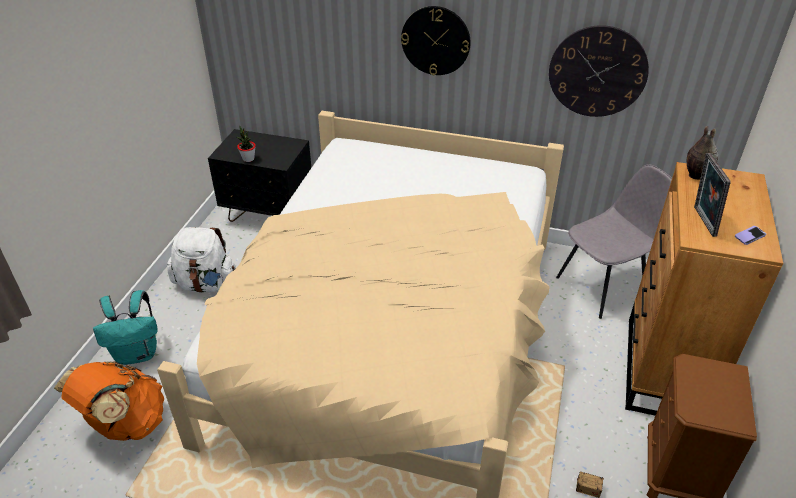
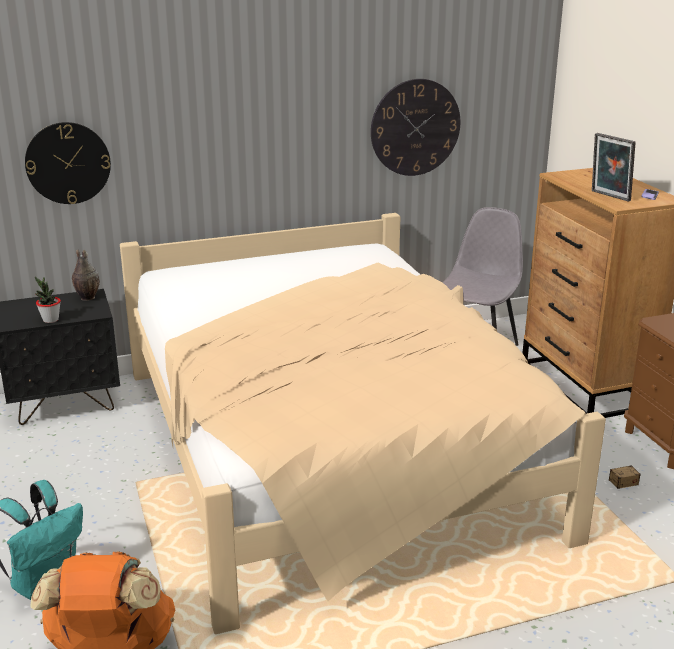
camera: 35 degrees left, 15 degrees down
white backpack [167,227,236,293] -> none
wall clock [401,6,471,75] -> wall clock moved to [25,122,111,204]
vase [687,126,718,180] -> vase moved to [72,250,100,301]

